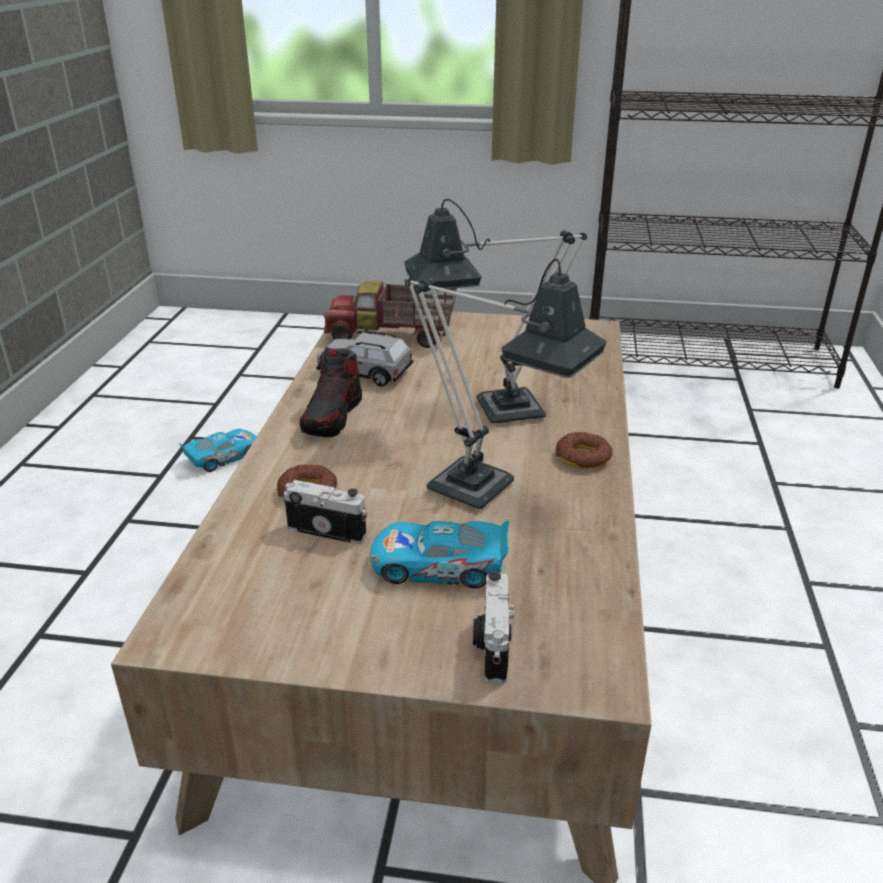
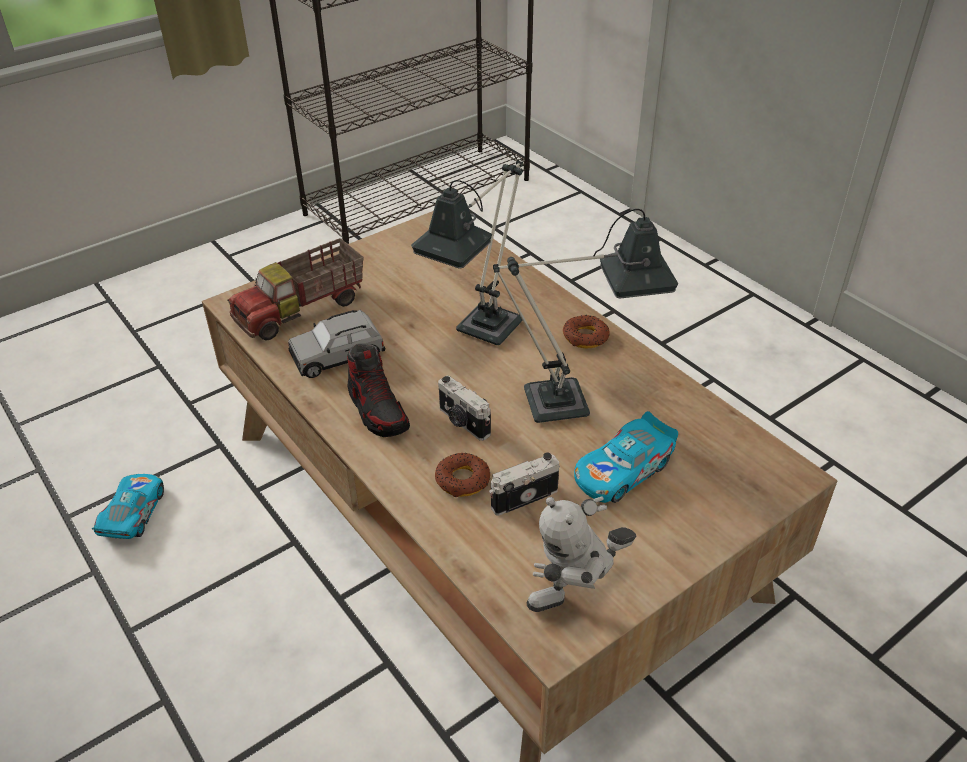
camera: 45 degrees left, 10 degrees up
camera [473,571,514,684] -> camera moved to [438,376,491,441]
none -> toy robot [527,497,636,612]

